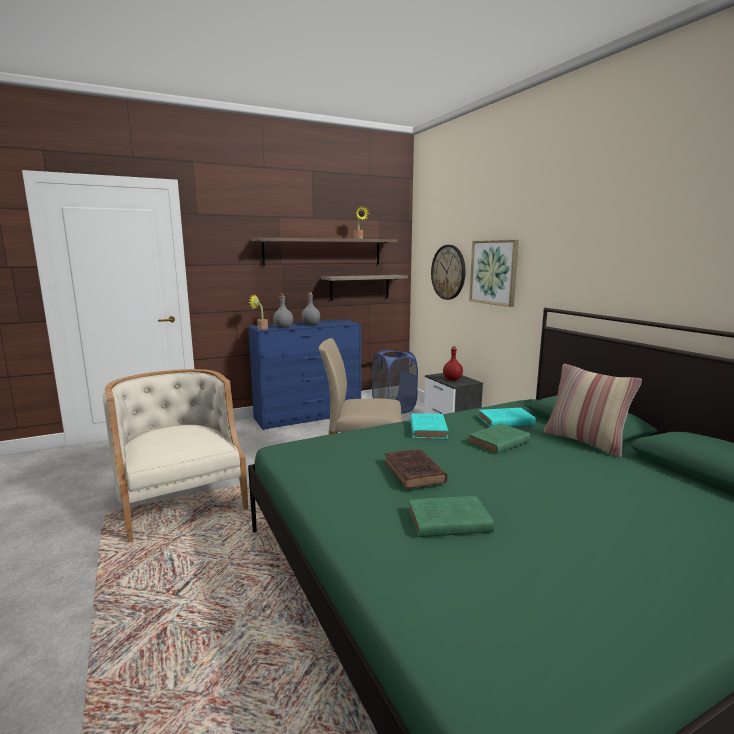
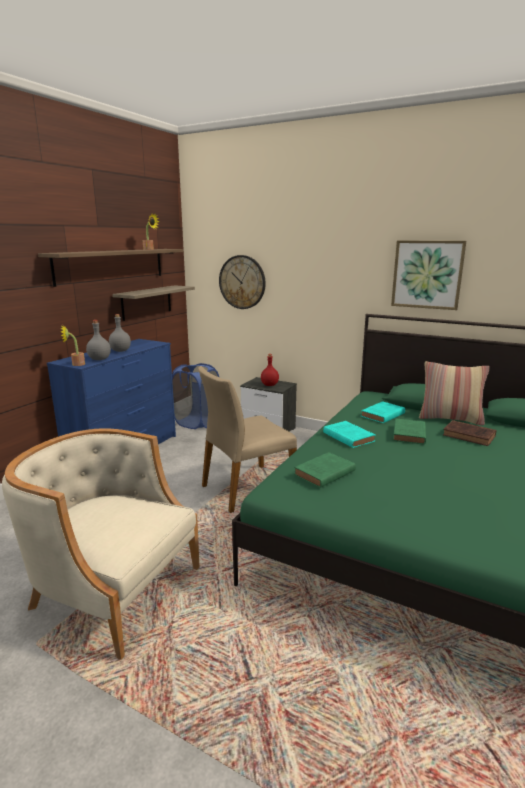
camera: 35 degrees left, 5 degrees up
brown book [384,449,448,489] -> brown book moved to [443,420,496,446]
green book [408,496,494,537] -> green book moved to [294,452,356,488]
picture [469,240,519,307] -> picture moved to [391,241,466,310]

